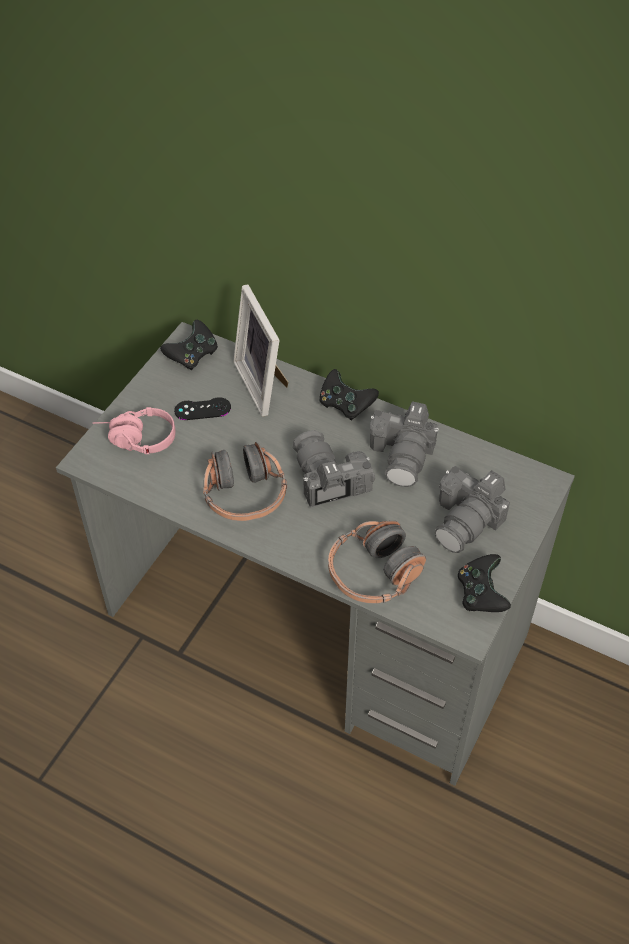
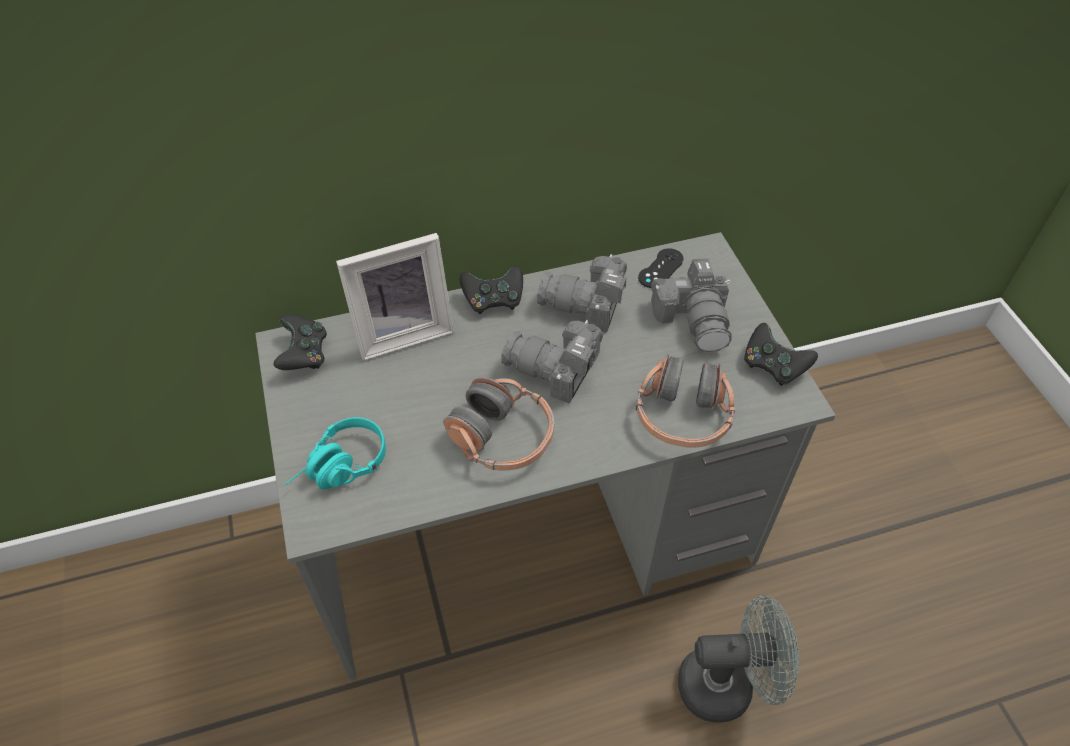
camera: 45 degrees left, 0 degrees up
pink headphones [93,407,175,454] -> turquoise headphones [285,417,386,490]
black game controller [174,397,231,420] -> black game controller moved to [638,248,684,288]
picture frame [233,284,288,416] -> picture frame turned 45 degrees counterclockwise [336,233,454,361]
camera [370,401,439,487] -> camera turned 135 degrees clockwise [537,254,627,333]
none -> grey fan [678,595,799,723]

